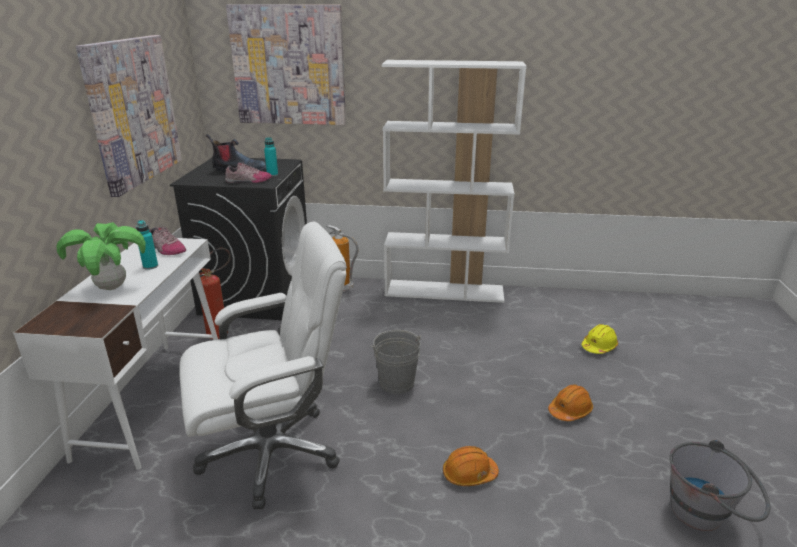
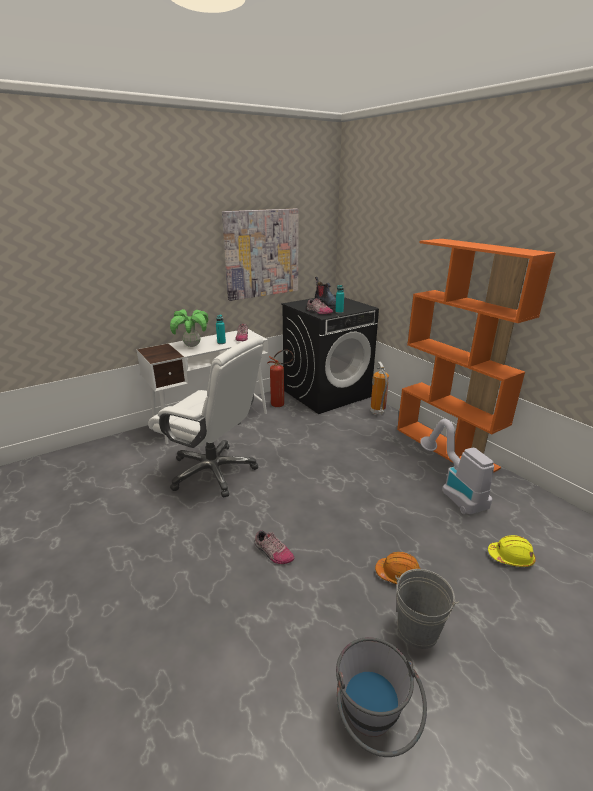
camera: 50 degrees right, 0 degrees up
picture [226,4,346,125] -> none
grey bucket [370,330,421,394] -> grey bucket moved to [395,569,459,649]
white bookcase [382,60,526,303] -> orange bookcase [397,239,555,473]
orange hard hat [443,446,499,486] -> shoe [255,530,294,564]
none -> vacuum cleaner [420,419,494,514]

